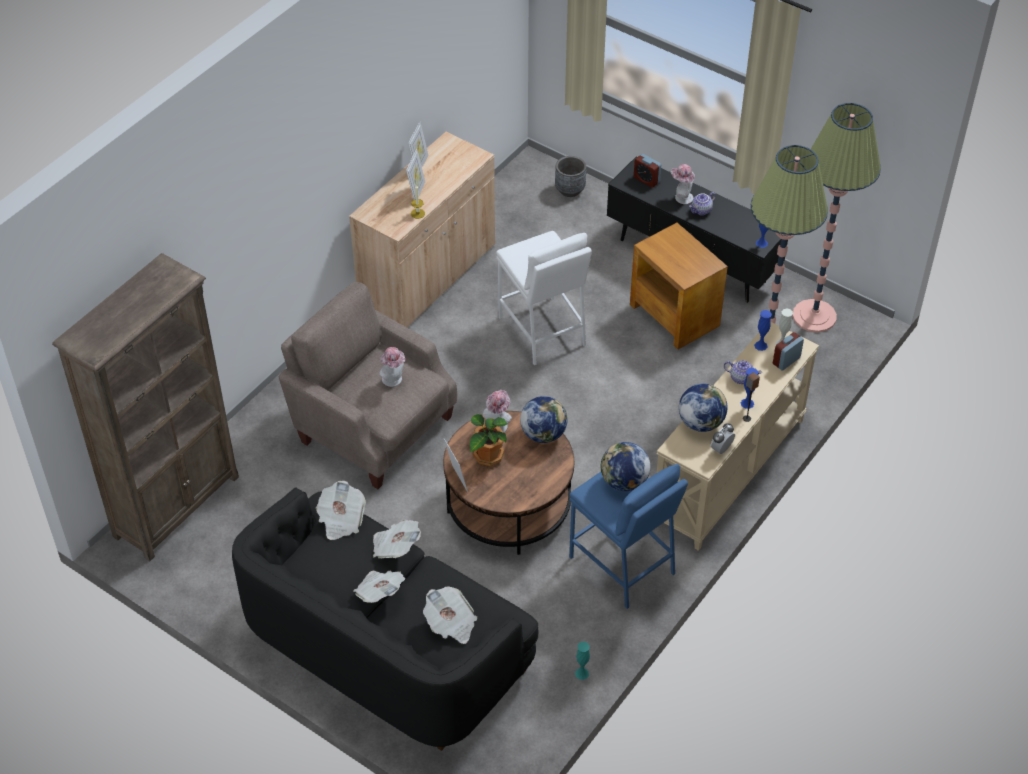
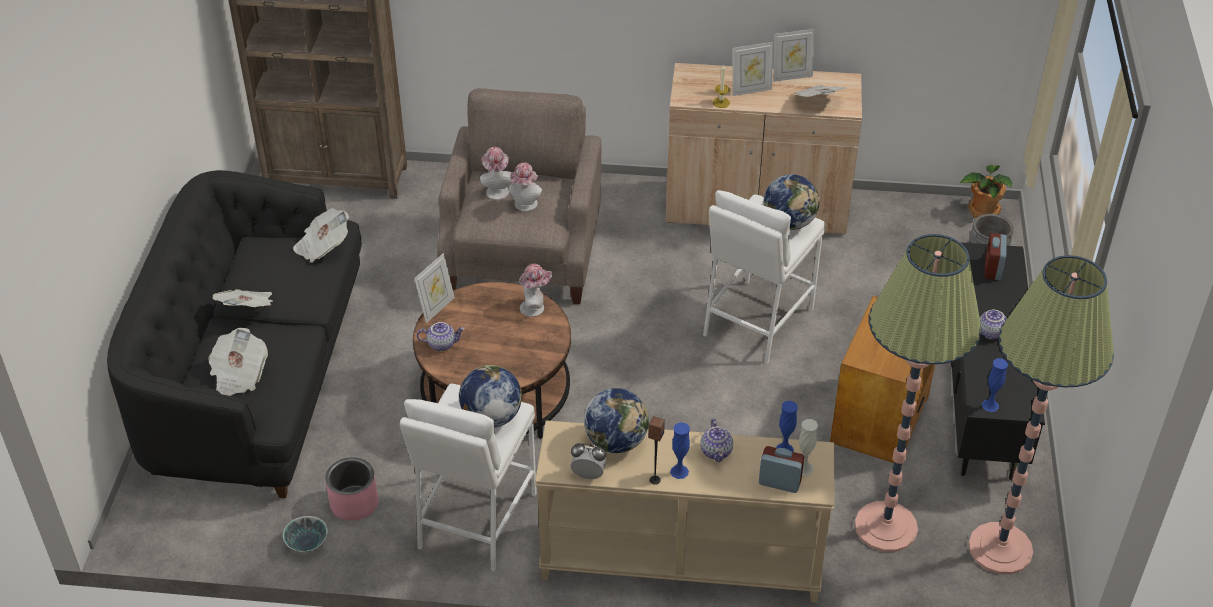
camera: 60 degrees right, 5 degrees down
newspaper [373,520,421,558] -> newspaper moved to [794,85,847,97]
potted plant [470,414,508,467] -> potted plant moved to [960,165,1012,218]
globe [520,396,568,443] -> globe moved to [763,174,820,230]
blue stool [569,464,688,609] -> white stool [400,384,537,572]
turquoise vase [575,642,590,680] -> bowl [283,516,328,552]
hat [671,164,695,204] -> hat moved to [480,147,512,200]
none -> pink planter [325,457,378,521]
none -> teapot [417,322,465,351]

